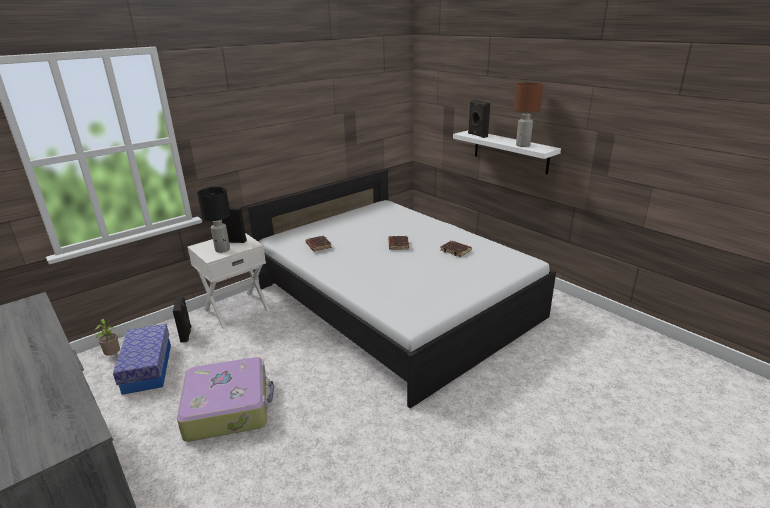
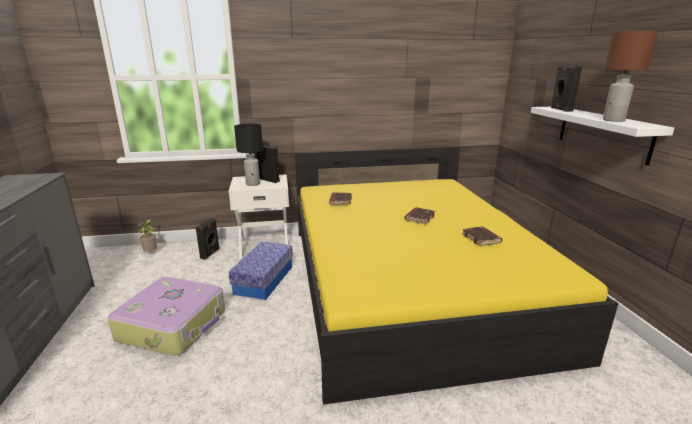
camera: 30 degrees right, 5 degrees down
storage box [113,324,171,395] -> storage box moved to [228,242,293,300]
white bed [248,169,556,409] -> yellow bed [295,146,619,405]

